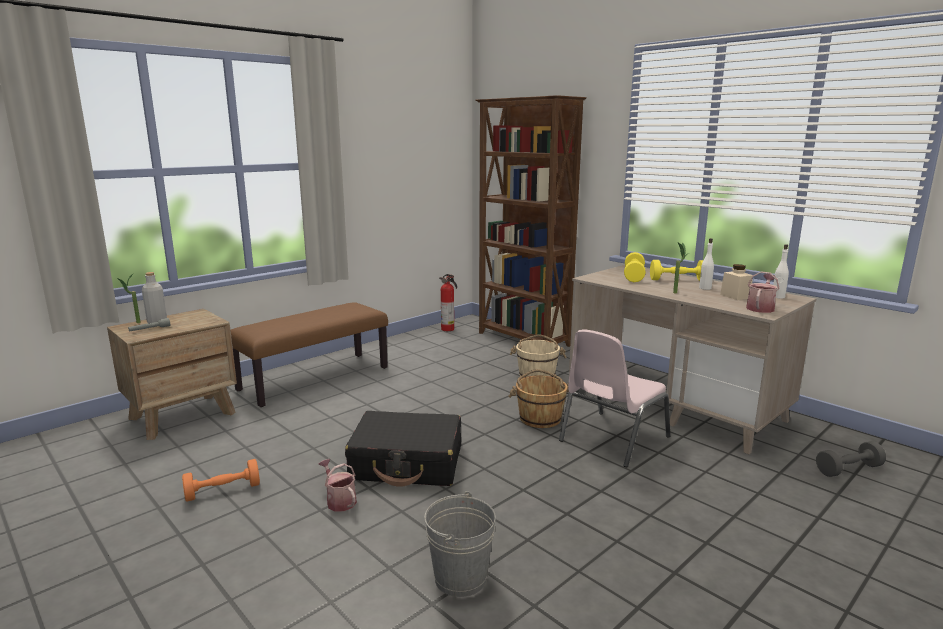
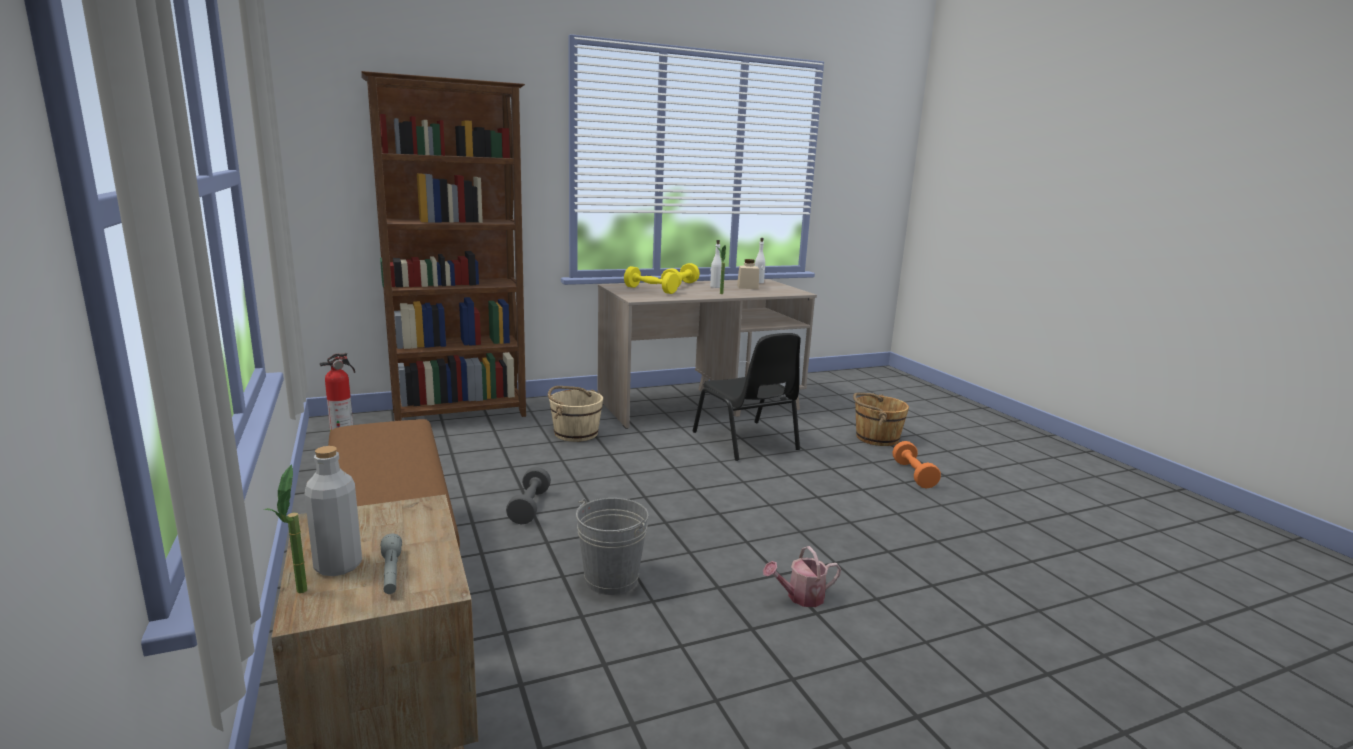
camera: 70 degrees left, 0 degrees up
orange dumbbell [182,459,260,502] -> orange dumbbell moved to [893,441,941,489]
black suitcase [345,411,461,487] -> none
grey bucket [424,491,496,597] -> grey bucket moved to [576,498,648,595]
brown bucket [508,369,574,428] -> brown bucket moved to [853,393,909,446]
pink chair [559,329,670,467] -> black chair [693,333,801,461]
watering can [746,271,779,313] -> none
grey dumbbell [816,441,886,477] -> grey dumbbell moved to [506,467,551,524]

